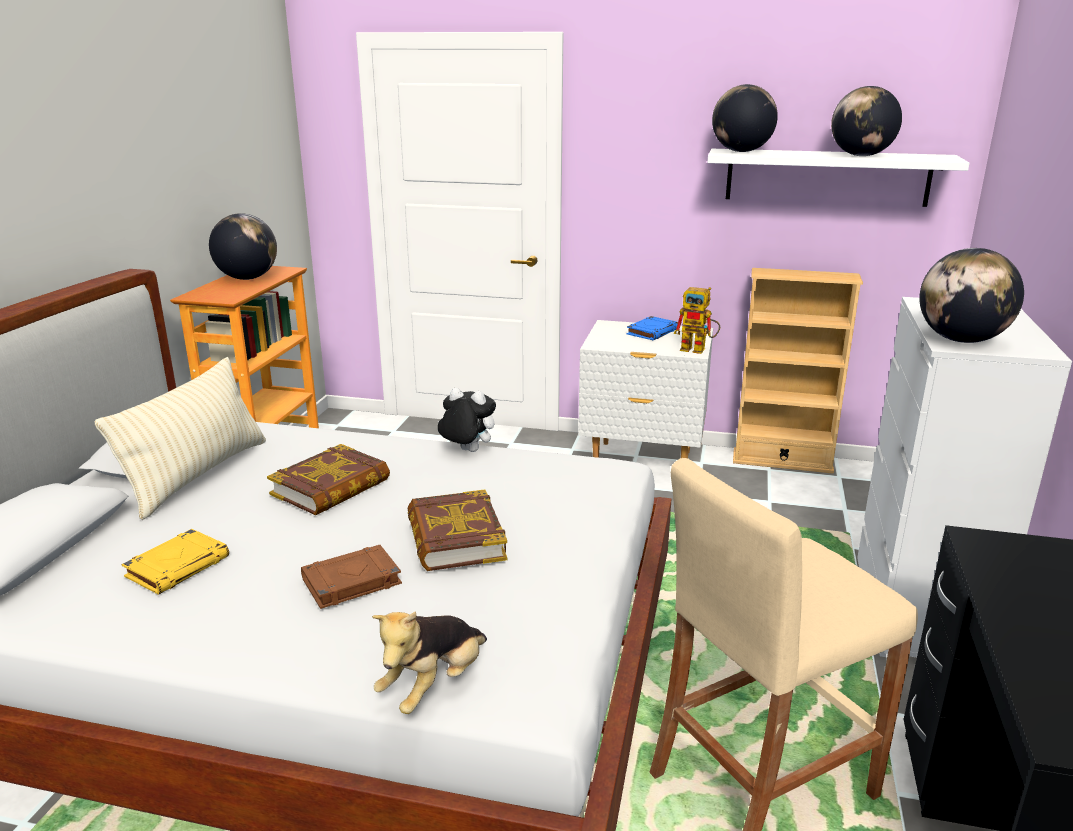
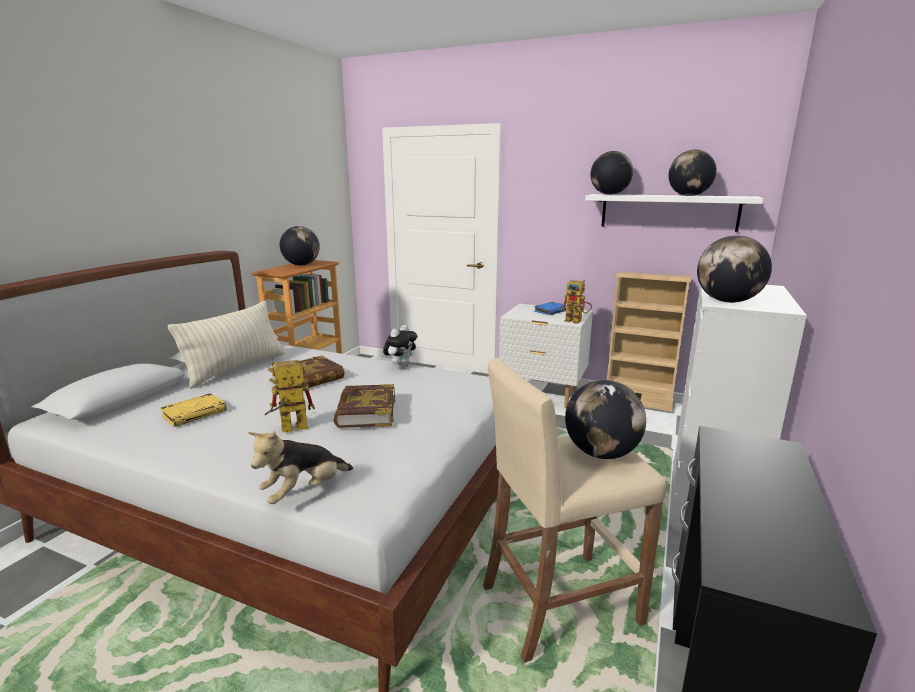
camera: 10 degrees right, 5 degrees down
brown book [301,545,402,609] -> toy robot [264,360,315,432]
plush toy [438,388,496,452] -> plush toy turned 90 degrees clockwise [383,325,417,369]
none -> globe [565,380,646,459]

